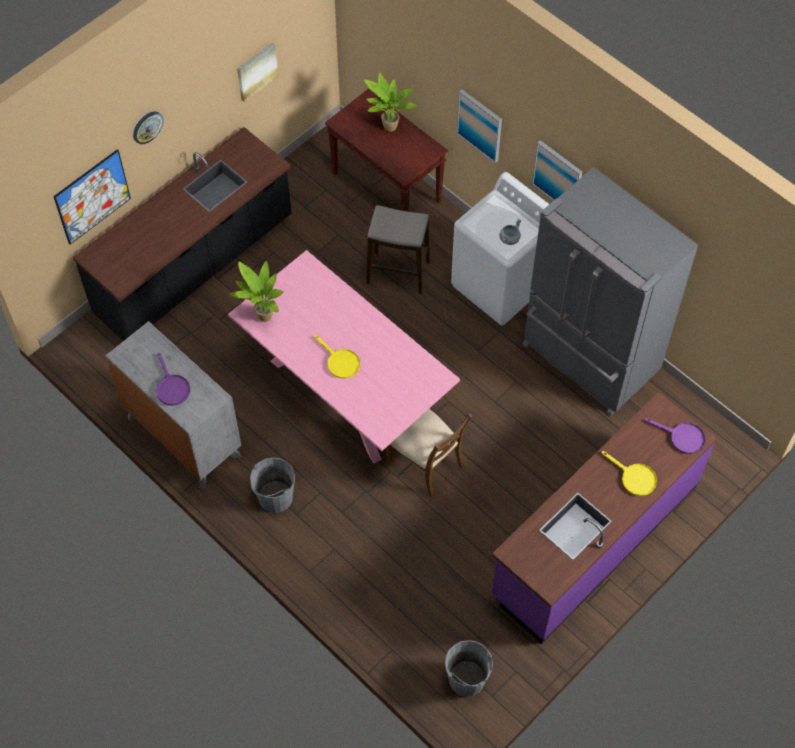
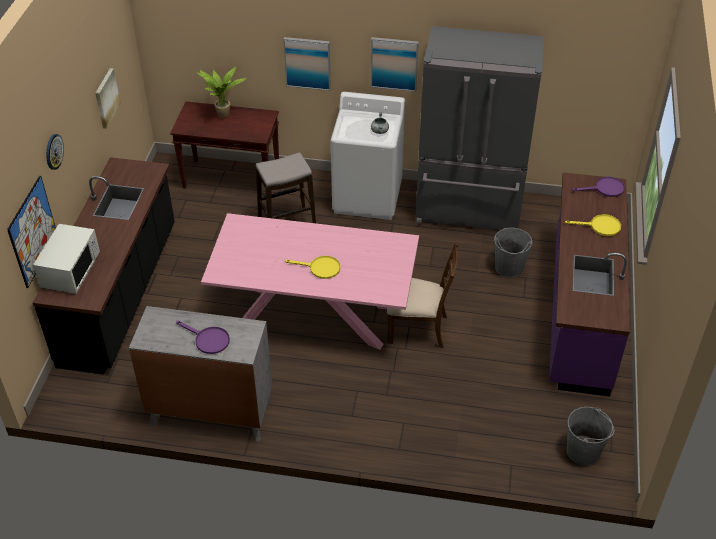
camera: 35 degrees left, 15 degrees down
potted plant [229,261,283,322] -> none
grey bucket [250,458,295,513] -> grey bucket moved to [494,227,532,278]
none -> white microwave [33,224,100,294]

